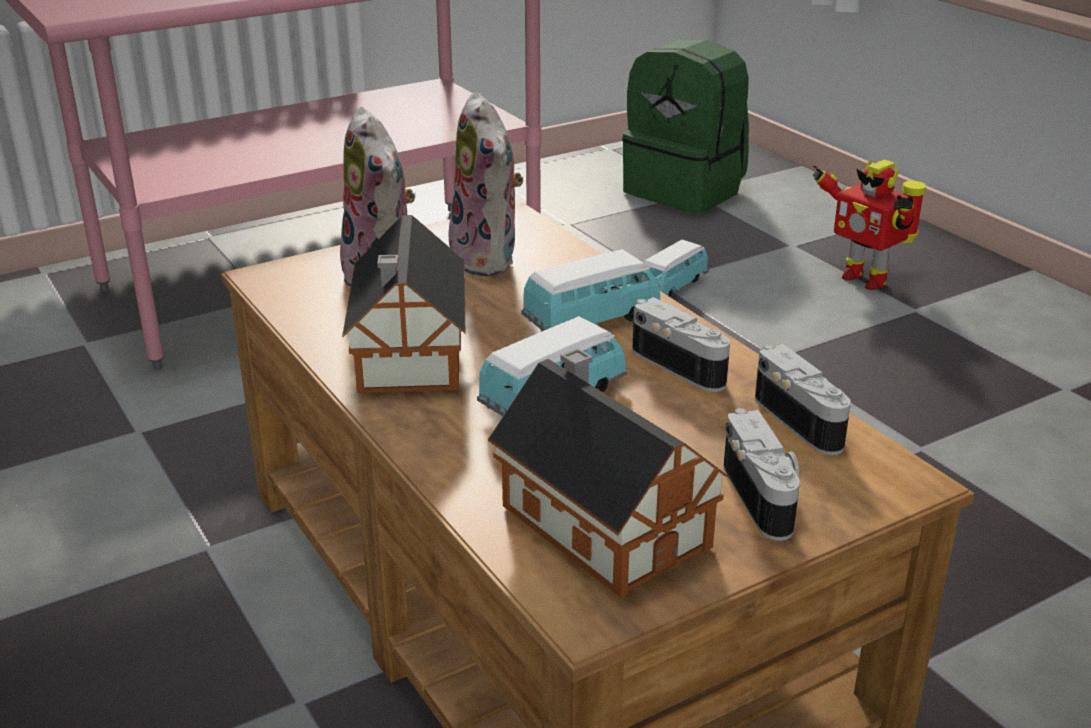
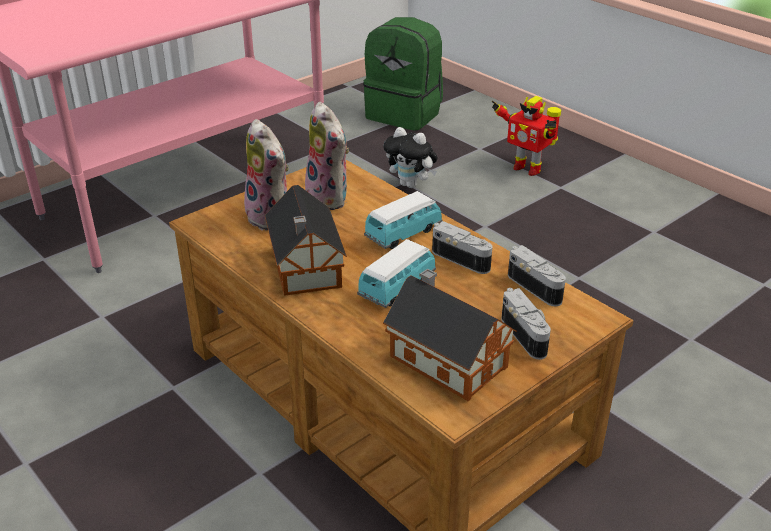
camera: 10 degrees left, 5 degrees up
toy car [643,239,709,297] -> plush toy [383,127,437,188]

